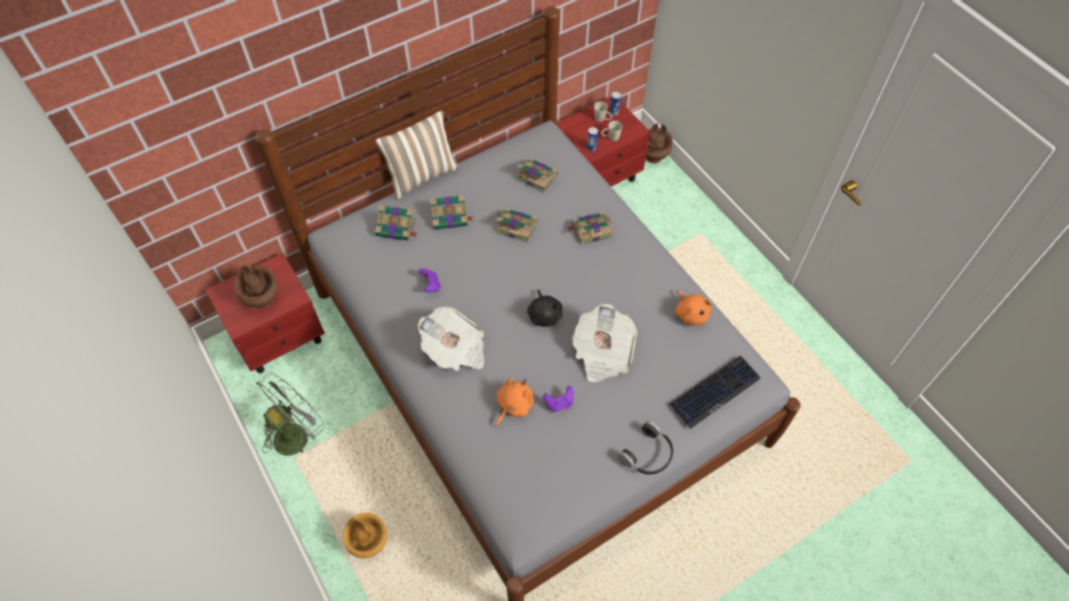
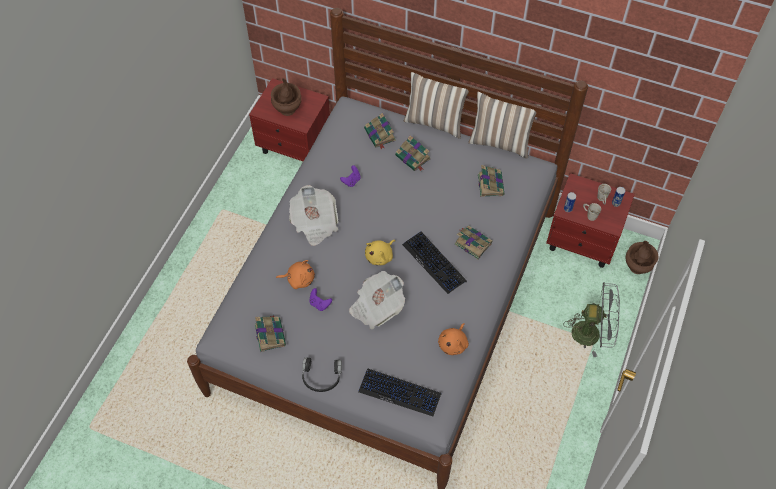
camera: 55 degrees right, 0 degrees up
grey fan [256,372,325,456] -> grey fan moved to [563,282,620,357]
brown vase [343,513,387,558] -> none
book [496,208,538,243] -> book moved to [255,315,286,352]
black plush toy [527,289,563,327] -> yellow plush toy [365,240,395,265]
none -> keyboard [402,232,467,294]
none -> pillow [468,92,542,159]

